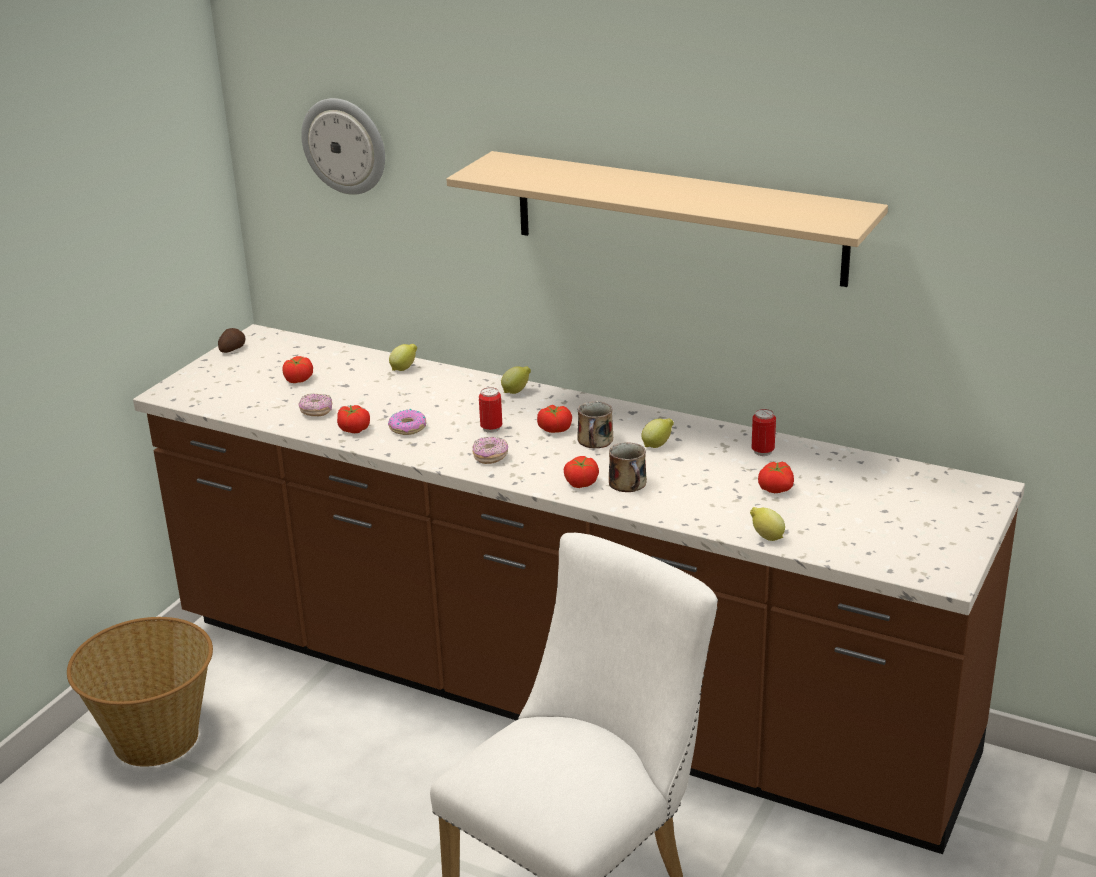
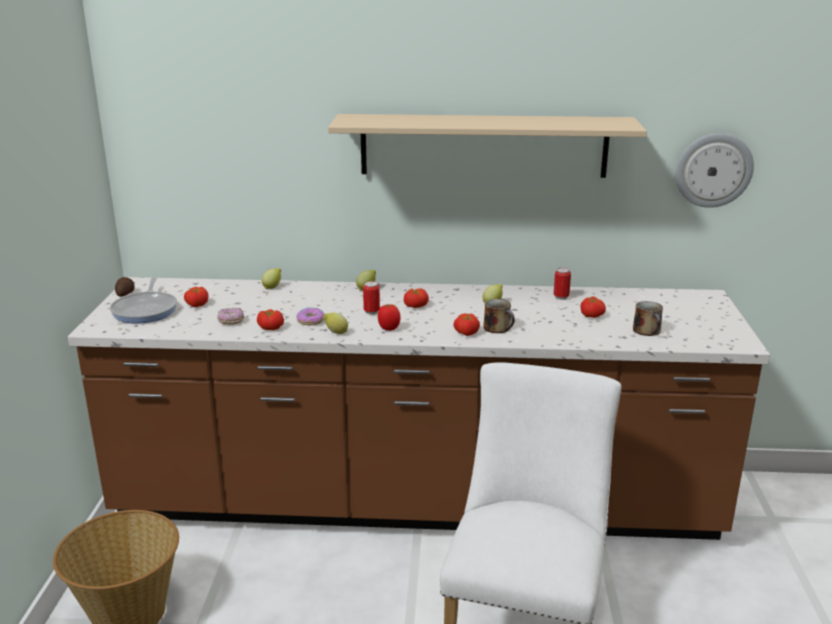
camera: 25 degrees left, 5 degrees down
wall clock [301,98,385,195] -> wall clock moved to [676,133,754,208]
donut [473,437,508,464] -> tomato [378,304,401,331]
mug [577,401,613,448] -> mug moved to [633,301,663,336]
lemon [750,507,785,541] -> lemon moved to [323,313,348,334]
none -> frying pan [110,278,177,324]

